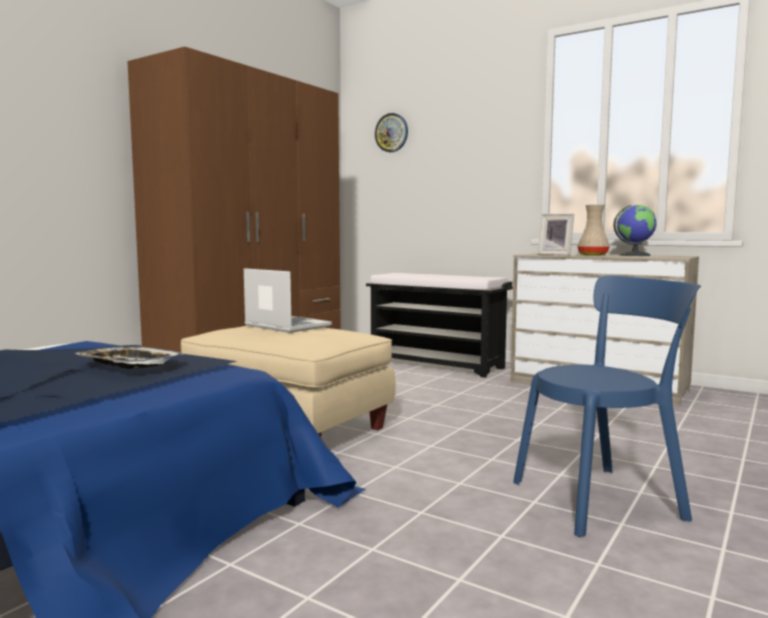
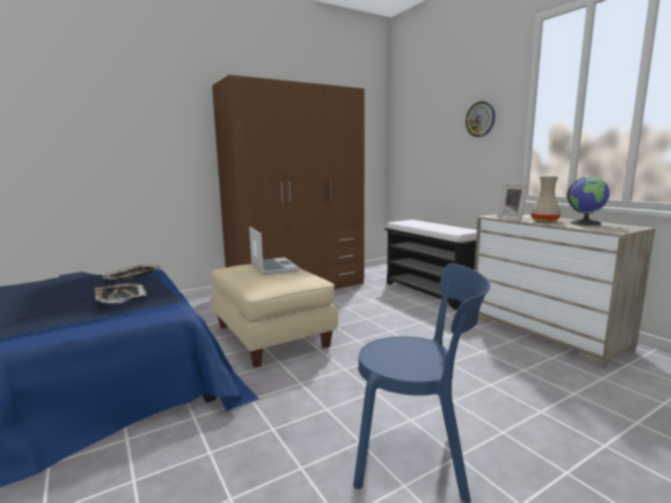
camera: 25 degrees right, 5 degrees up
wall clock [375,113,408,152] -> wall clock moved to [466,101,495,137]
none -> tray [102,264,161,281]

